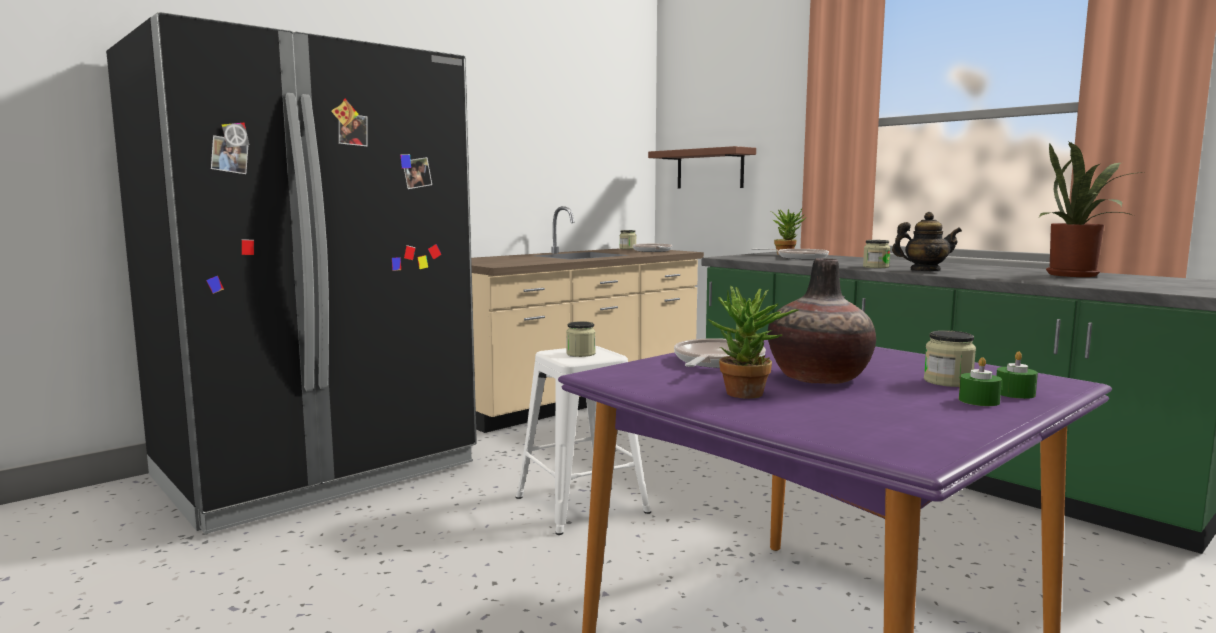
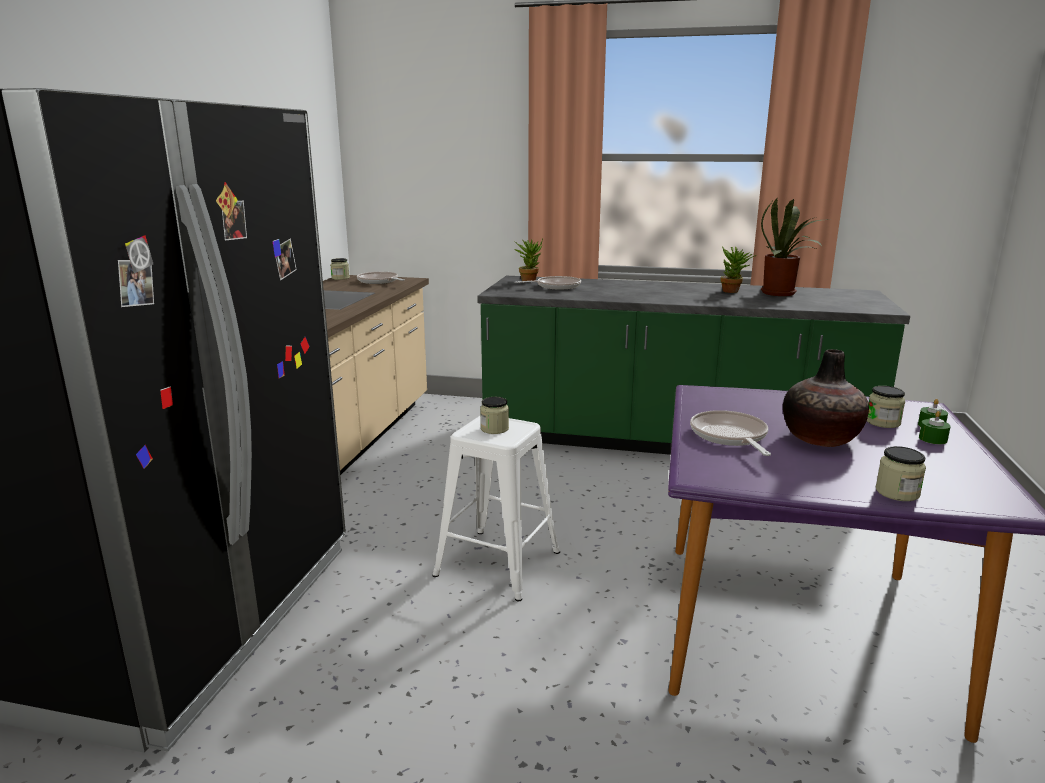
camera: 35 degrees left, 10 degrees up
brown shelf [648,146,756,189] -> none
potted plant [708,286,799,399] -> potted plant moved to [721,247,757,293]
jar [863,240,890,268] -> jar moved to [876,446,926,501]
teapot [892,212,962,271] -> none

